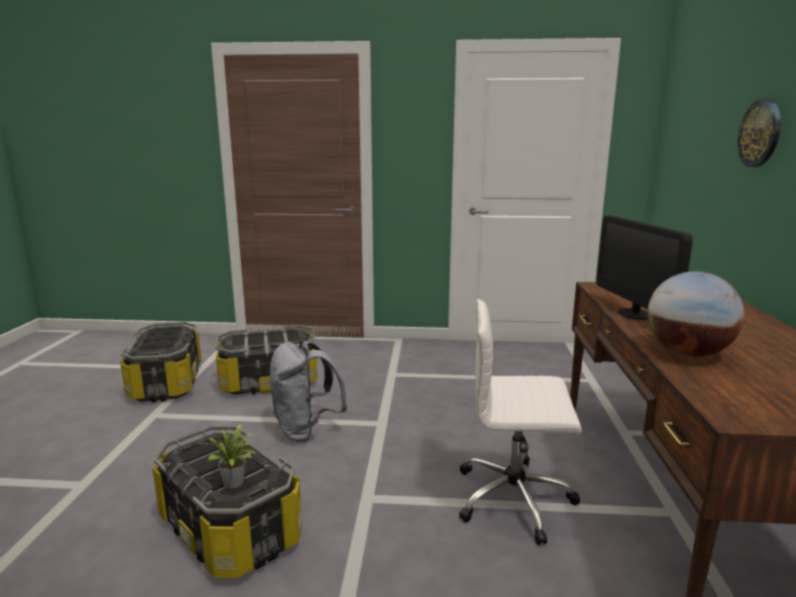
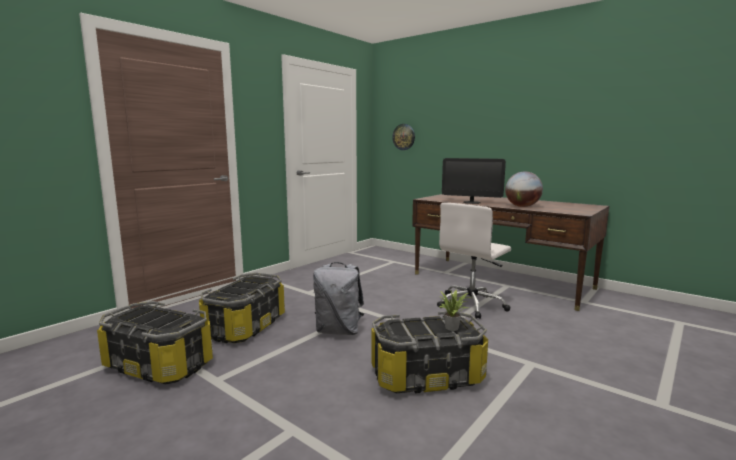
camera: 55 degrees left, 5 degrees down
wall clock [738,99,781,167] -> wall clock moved to [392,124,415,150]

